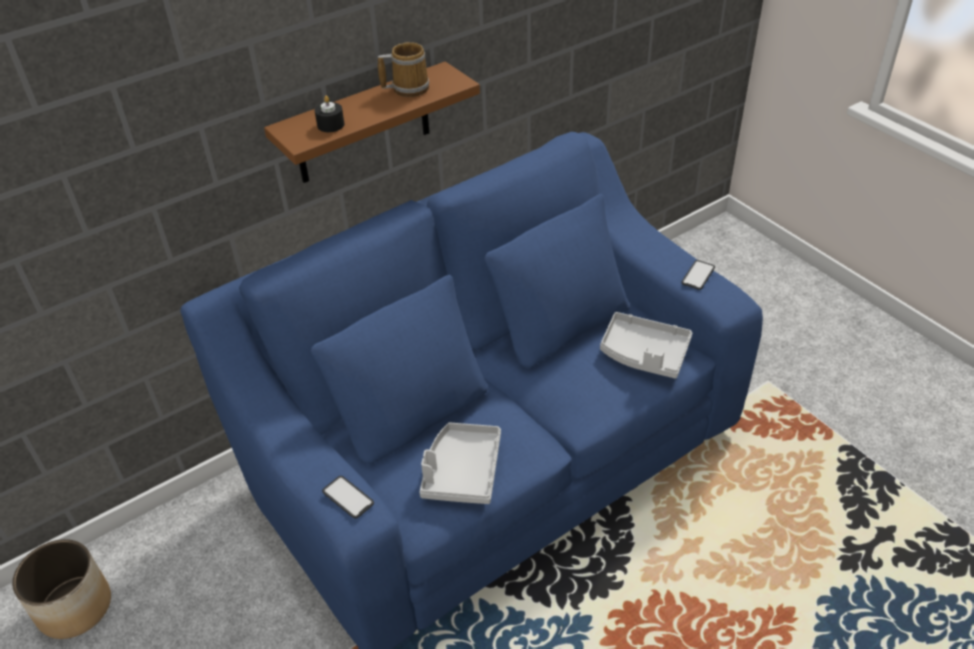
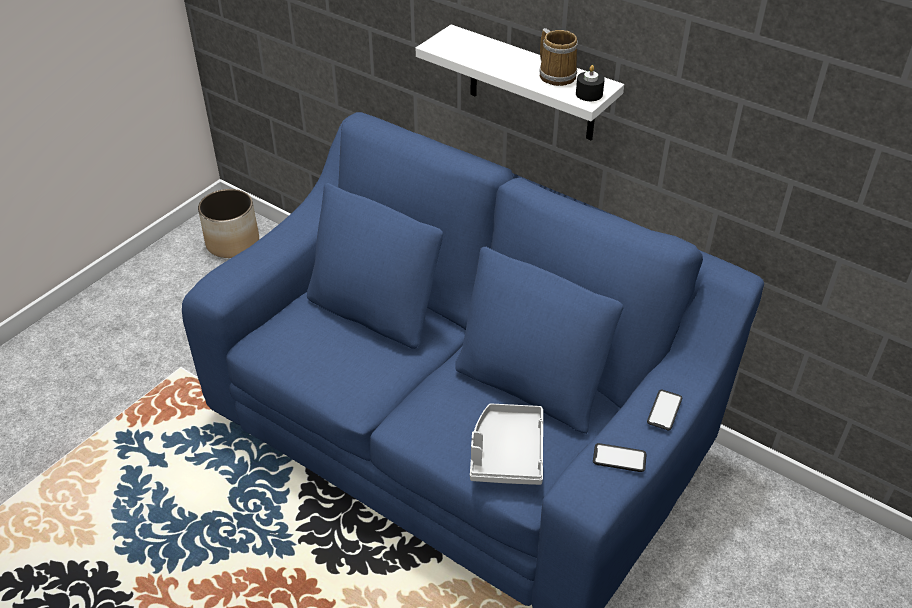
camera: 70 degrees right, 0 degrees up
brown shelf [264,62,480,183] -> white shelf [416,24,624,140]
black candle [315,96,344,132] -> black candle moved to [576,65,605,101]
phone [322,476,374,519] -> phone moved to [647,389,682,430]
grey tray [419,422,501,504] -> none

